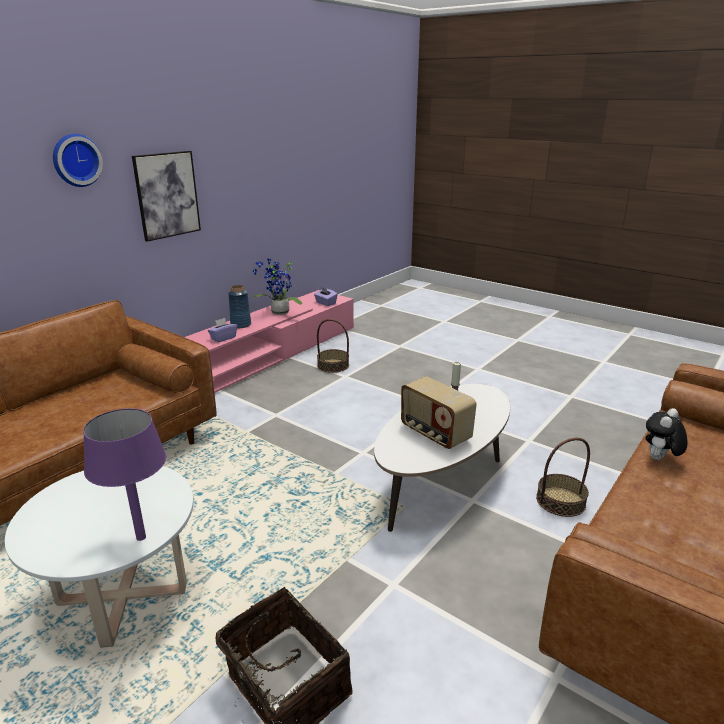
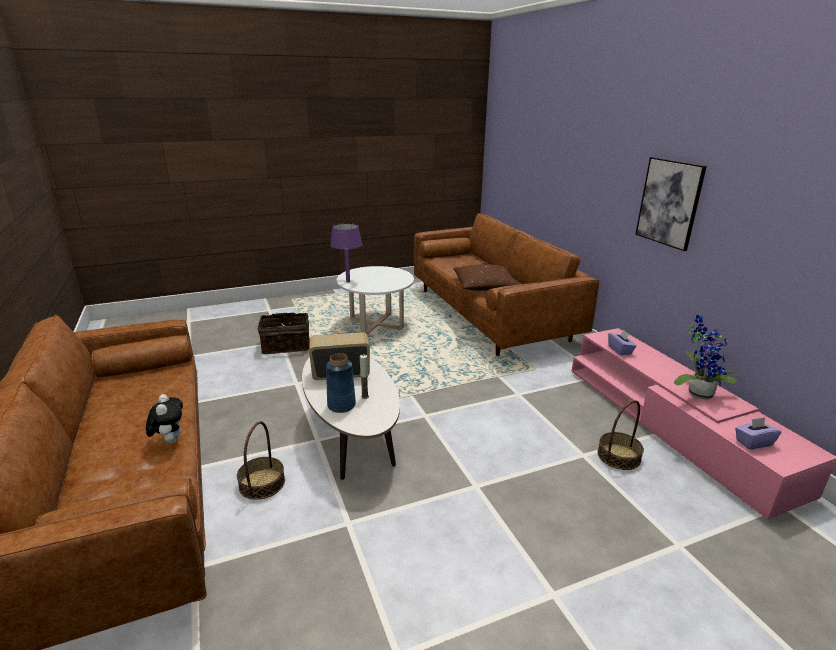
camera: 120 degrees right, 0 degrees up
wall clock [53,134,103,187] -> none
blue vase [228,285,251,328] -> blue vase moved to [326,353,356,413]
none -> brown pillow [453,264,520,290]

